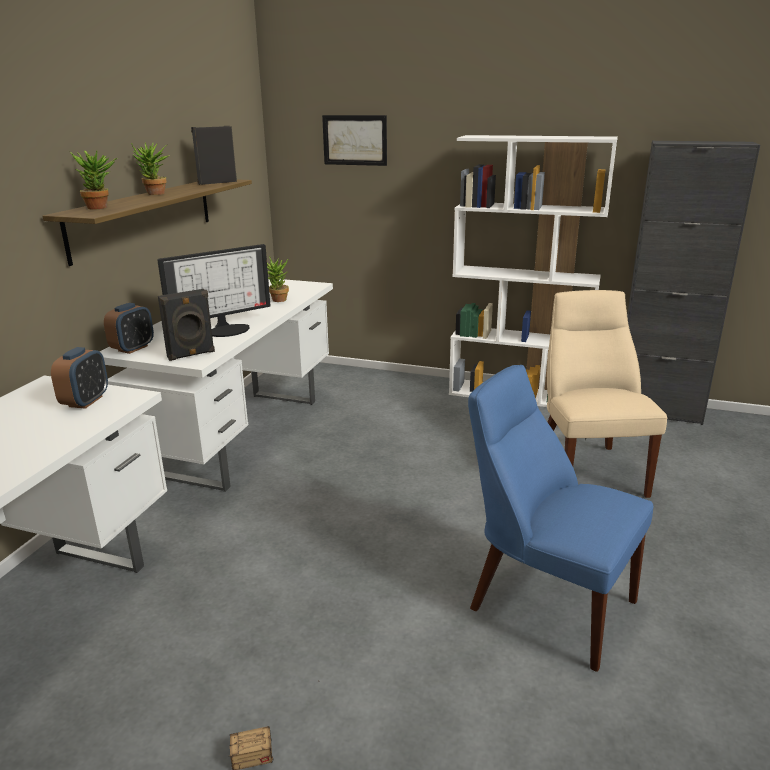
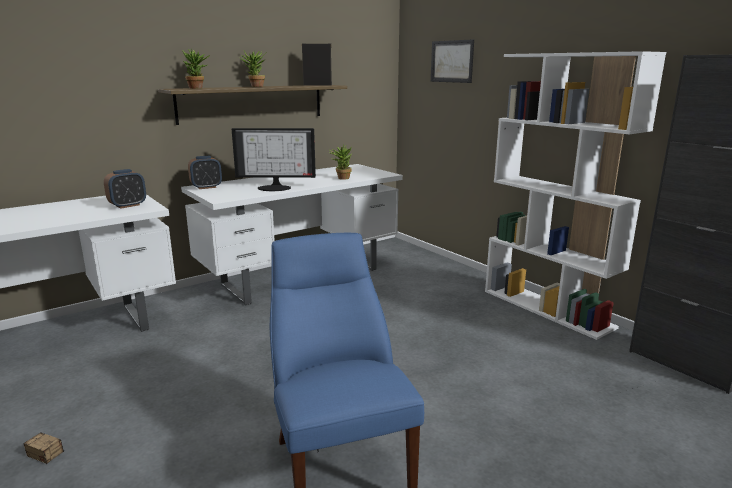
camera: 35 degrees right, 5 degrees down
black speaker [158,289,215,361] -> none
beige chair [547,290,667,498] -> none

